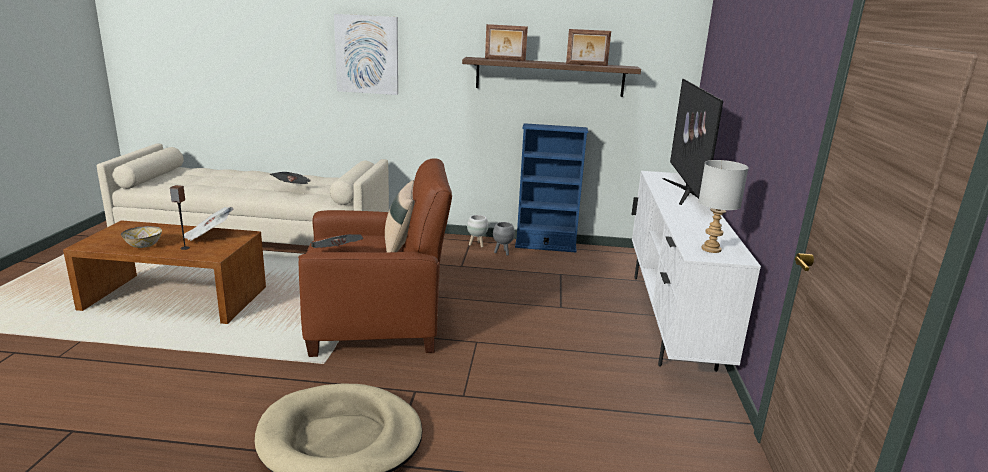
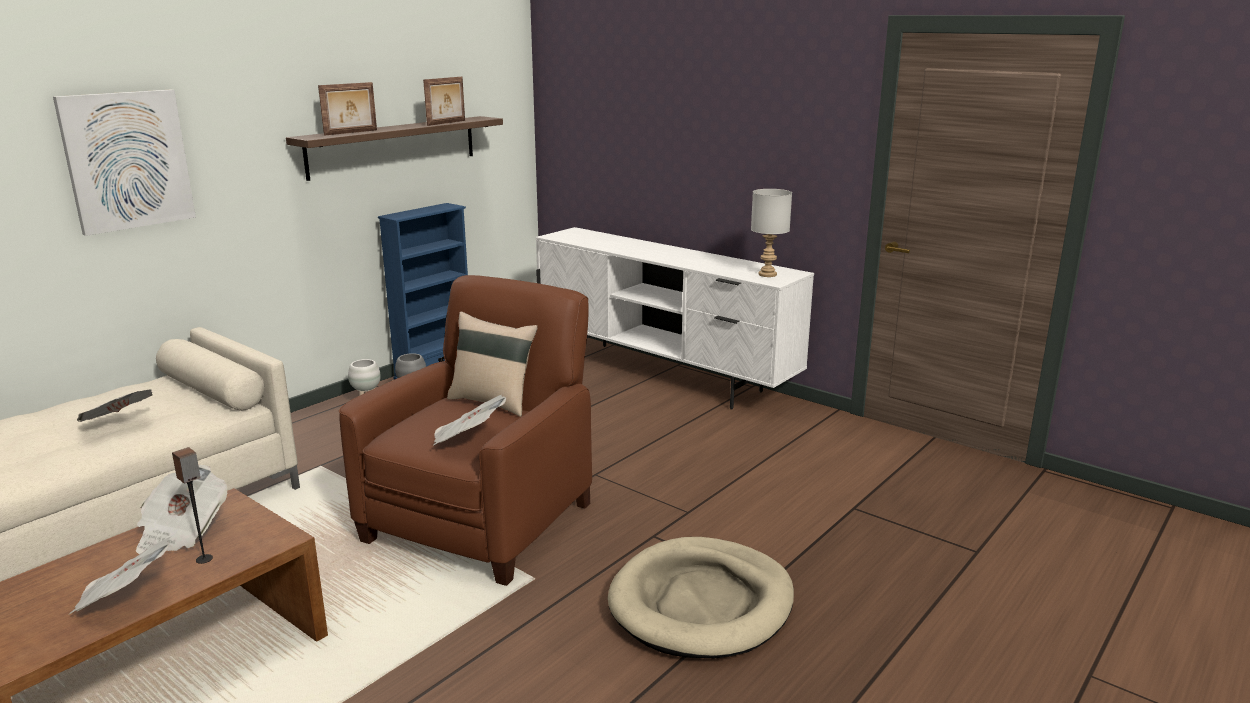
camera: 55 degrees left, 0 degrees up
bowl [121,226,162,248] -> newspaper [69,537,170,614]
television [662,79,723,205] -> none

